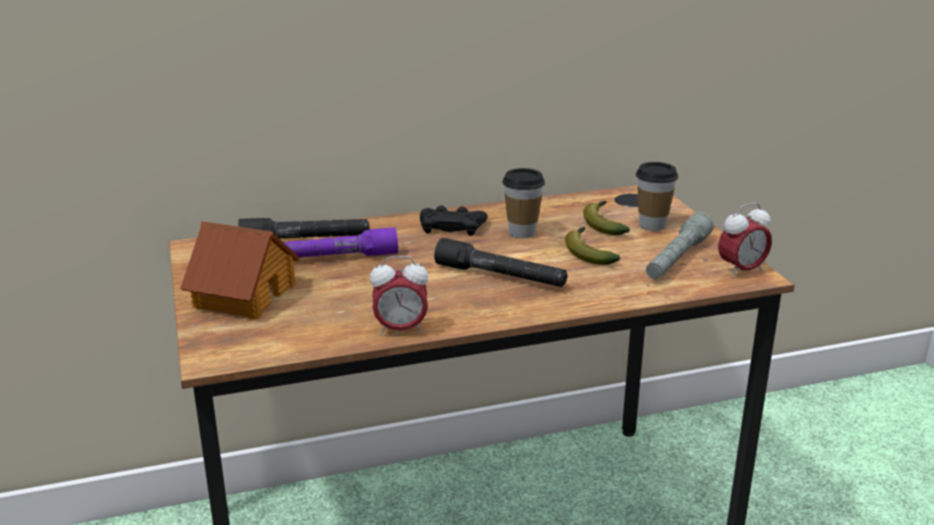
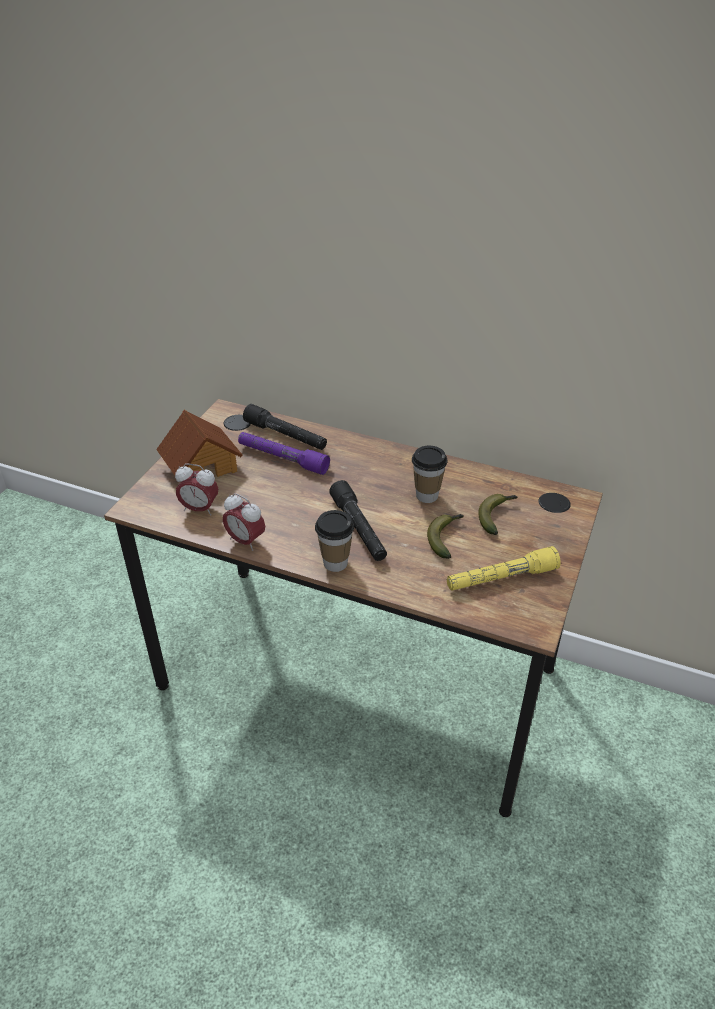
camera: 40 degrees right, 15 degrees up
black game controller [420,205,487,236] -> none
cup [636,162,678,231] -> cup moved to [315,510,354,572]
grey flashlight [646,212,714,279] -> yellow flashlight [447,546,561,591]
alarm clock [718,203,772,278] -> alarm clock moved to [175,463,218,516]

